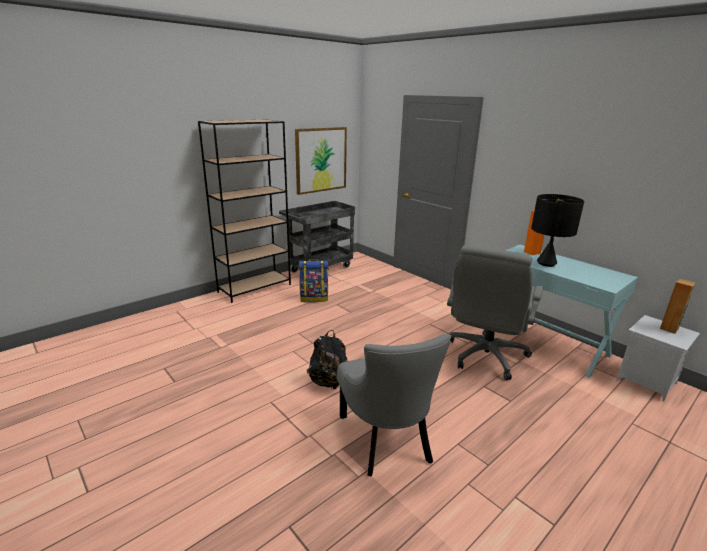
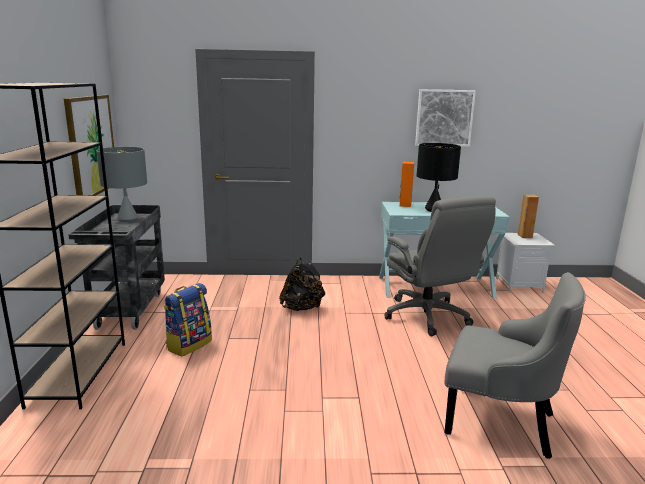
camera: 50 degrees left, 5 degrees down
black backpack [307,330,348,390] -> black backpack moved to [279,258,325,311]
none -> grey table lamp [96,147,147,222]
none -> picture [415,89,476,147]

